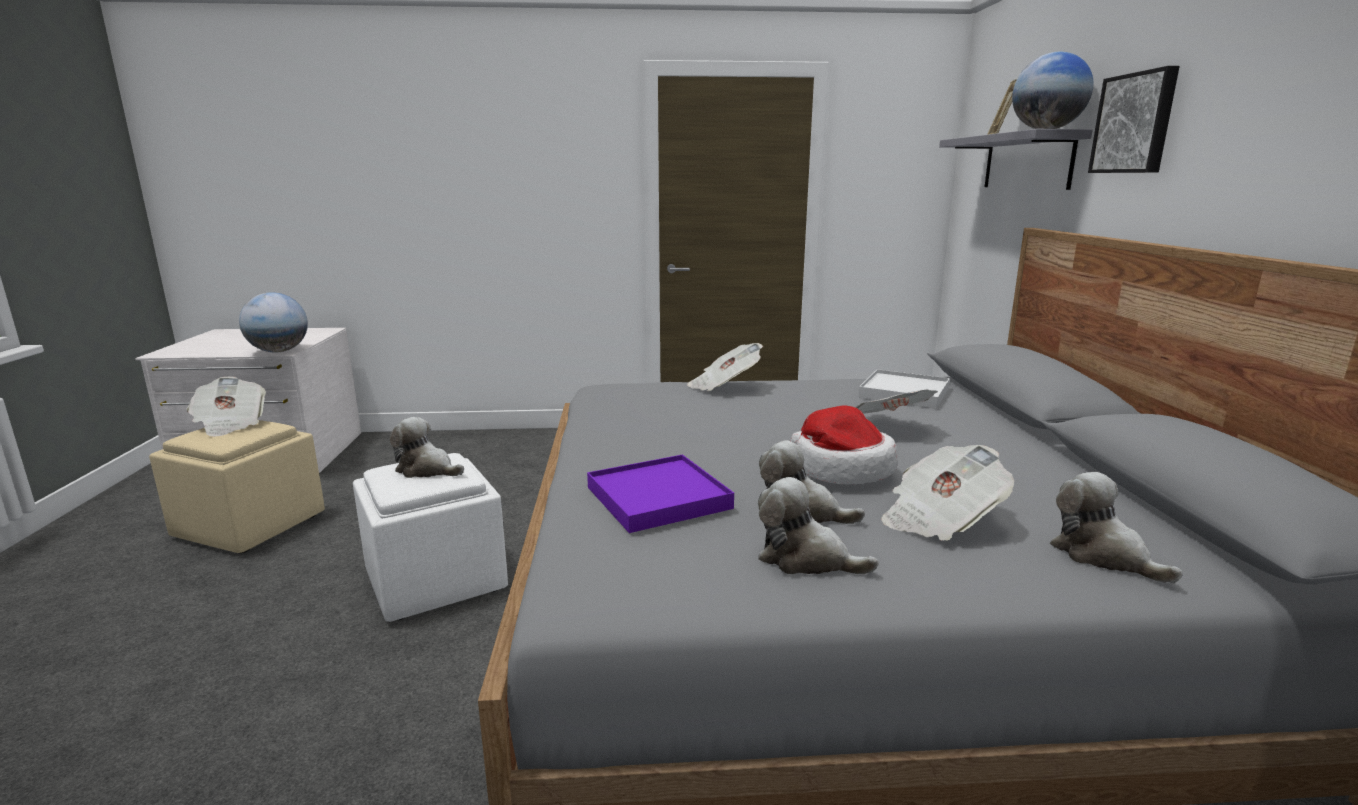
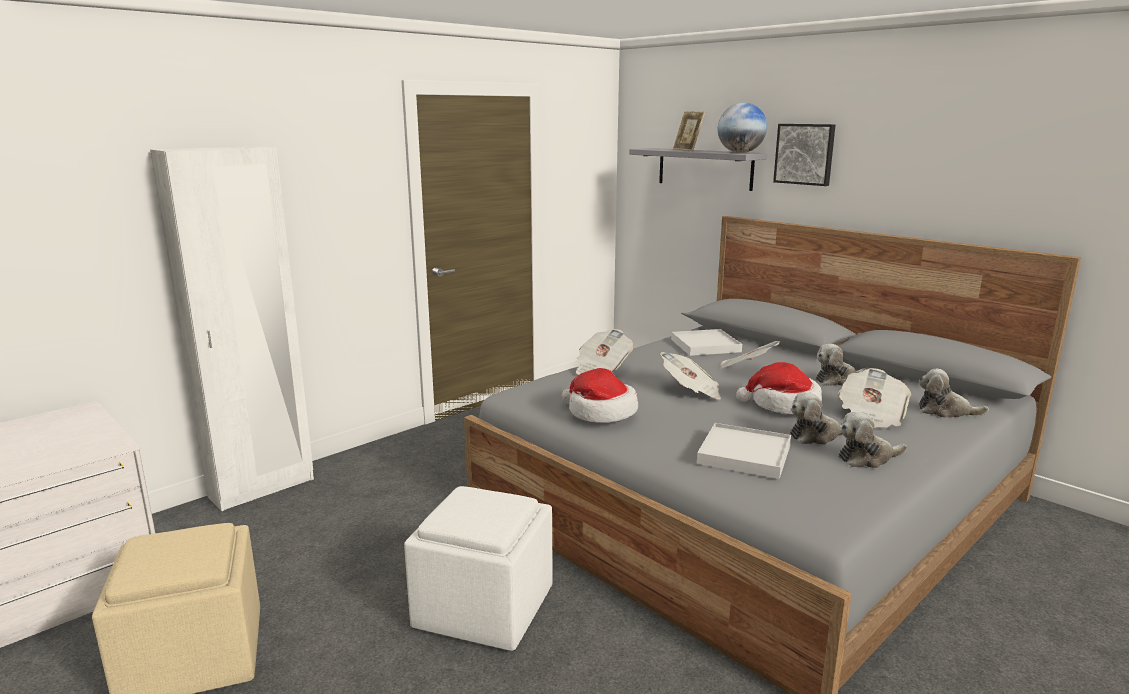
camera: 40 degrees left, 0 degrees up
newspaper [187,376,266,437] -> newspaper moved to [660,352,721,400]
globe [239,292,308,352] -> none
plush toy [390,417,464,478] -> plush toy moved to [816,344,866,386]
purple tray [587,455,734,533] -> white tray [697,423,791,479]
none -> white wardrobe [150,146,314,511]
none -> hat [562,368,638,423]

